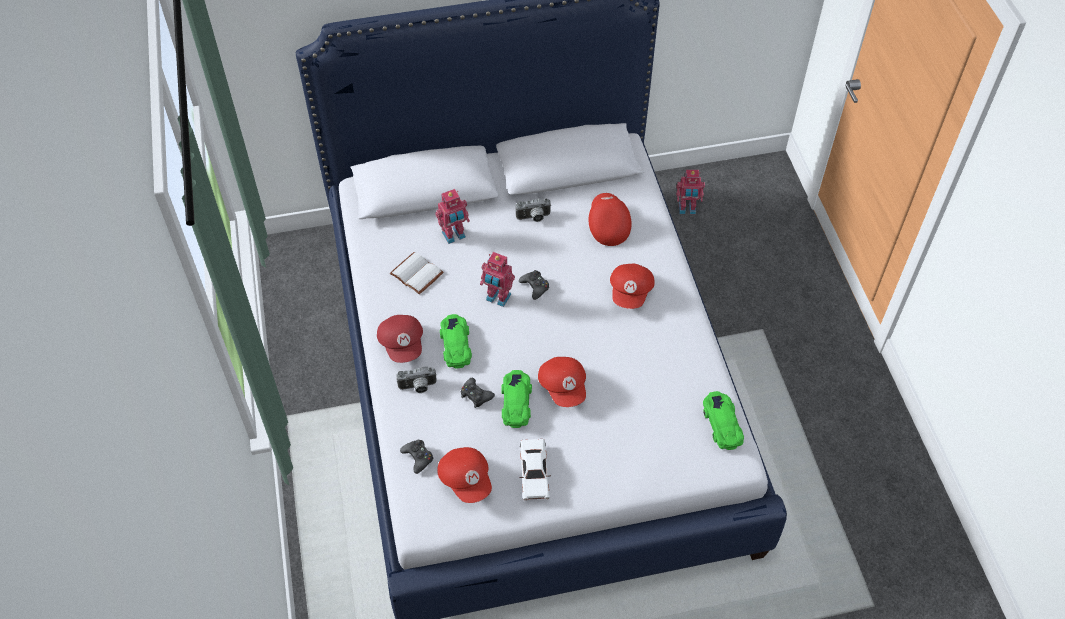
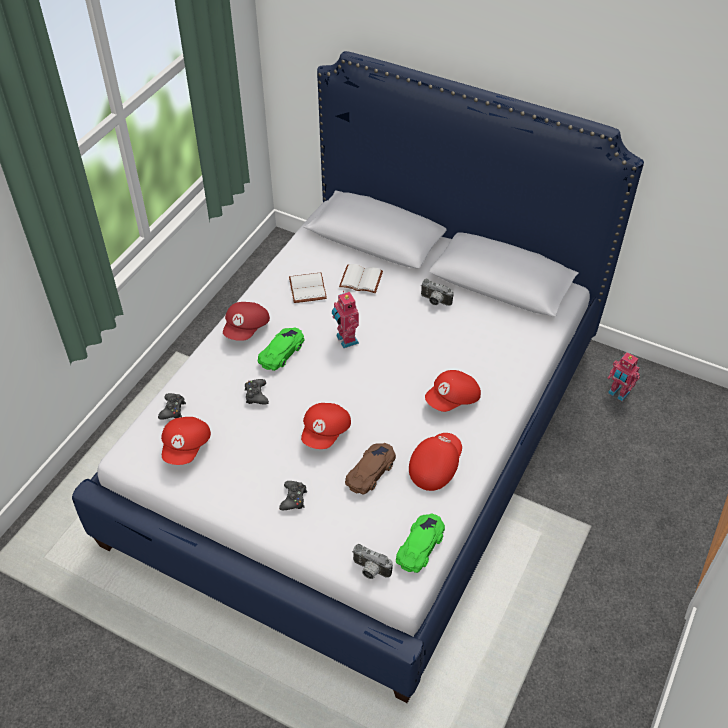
camera: 40 degrees right, 5 degrees down
camera [396,366,437,393] -> camera moved to [352,544,393,579]
toy robot [436,189,470,244] -> white book [339,264,383,293]
green toy car [501,370,532,428] -> none
black game controller [519,270,549,300] -> black game controller moved to [279,481,307,510]
white toy car [519,439,551,501] -> none
red cap [589,193,632,246] -> red cap moved to [409,433,462,491]
none -> brown toy car [345,443,396,495]

